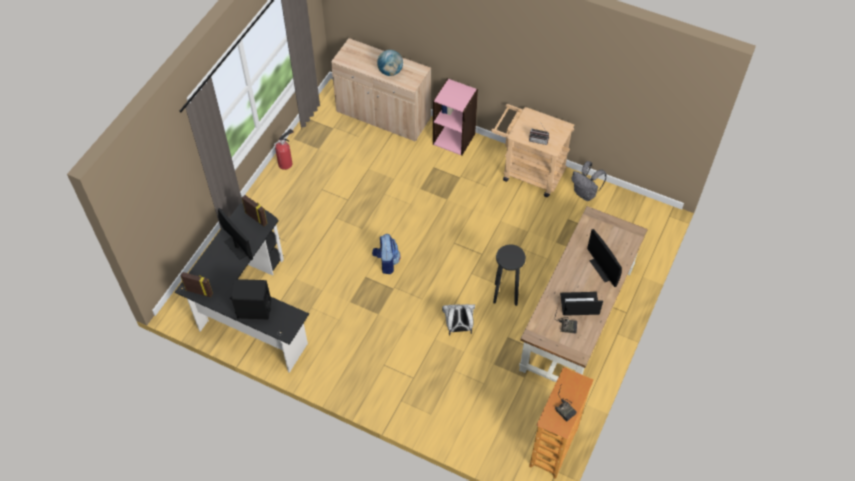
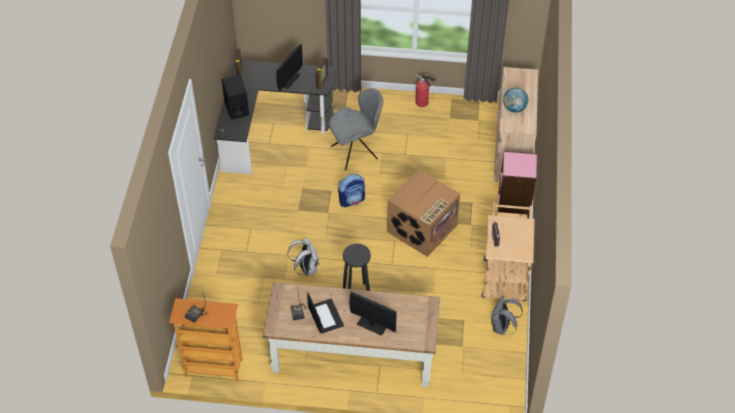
camera: 70 degrees right, 5 degrees down
monitor [587,229,622,287] -> monitor turned 75 degrees clockwise [350,292,397,336]
none -> grey chair [328,88,383,170]
none -> cardboard box [387,170,460,257]

